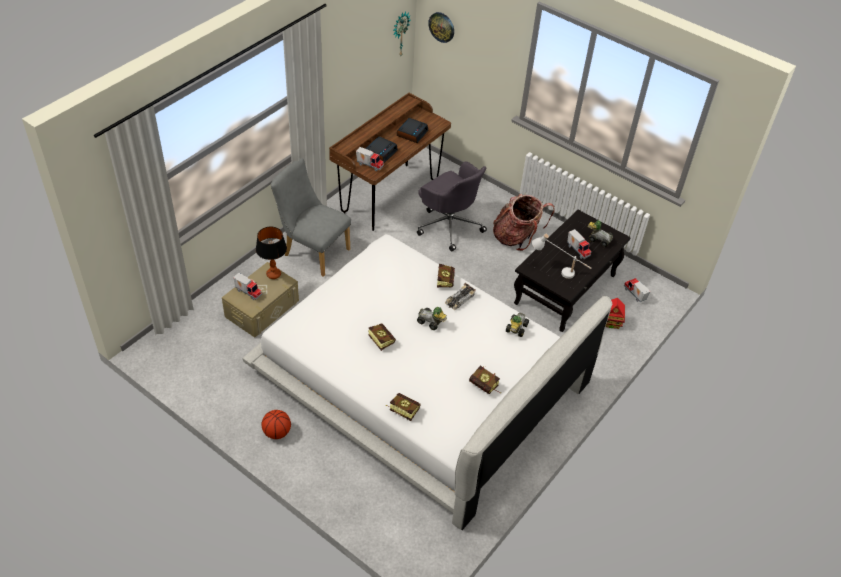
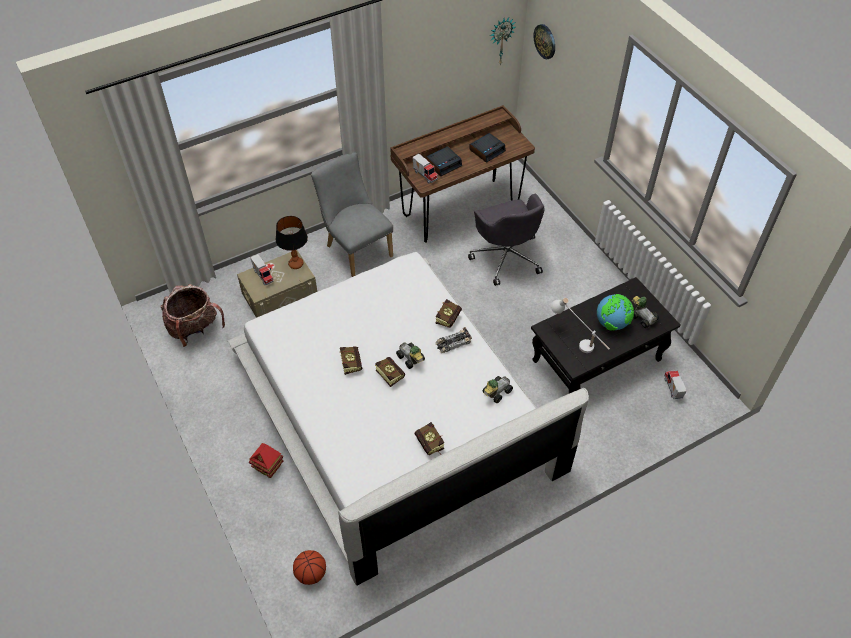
camera: 25 degrees right, 5 degrees up
basketball [261,410,291,439] -> basketball moved to [293,550,326,585]
book [386,393,421,421] -> book moved to [375,357,405,387]
backpack [493,194,555,251] -> backpack moved to [161,284,225,347]
toy truck [567,229,591,259] -> globe [597,294,634,331]
toy house [605,298,625,329] -> toy house moved to [249,443,283,478]

